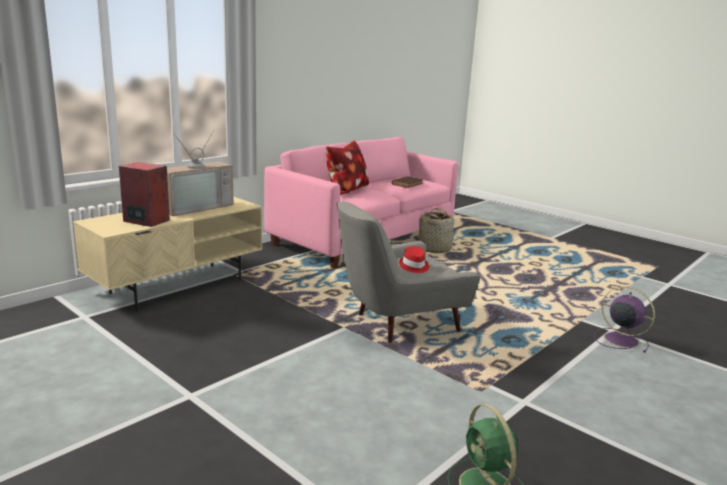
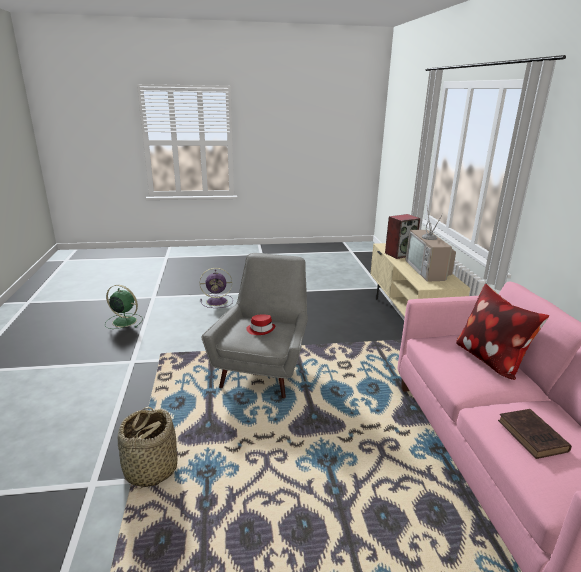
camera: 130 degrees right, 5 degrees up
basket [419,208,456,253] -> basket moved to [118,406,177,489]
purple fan [594,286,655,353] -> purple fan moved to [200,268,233,308]

